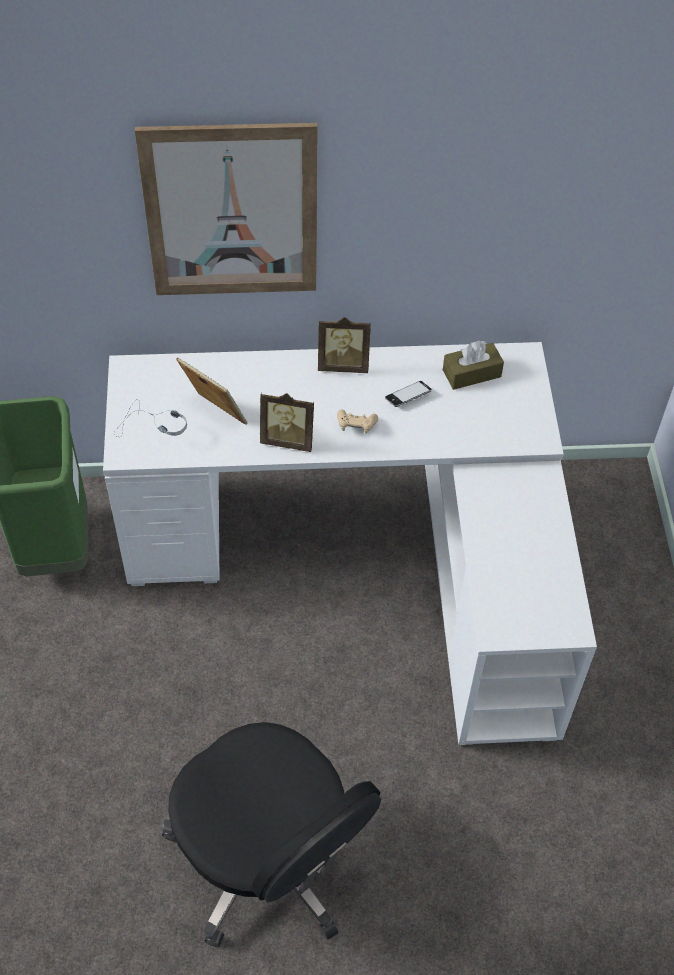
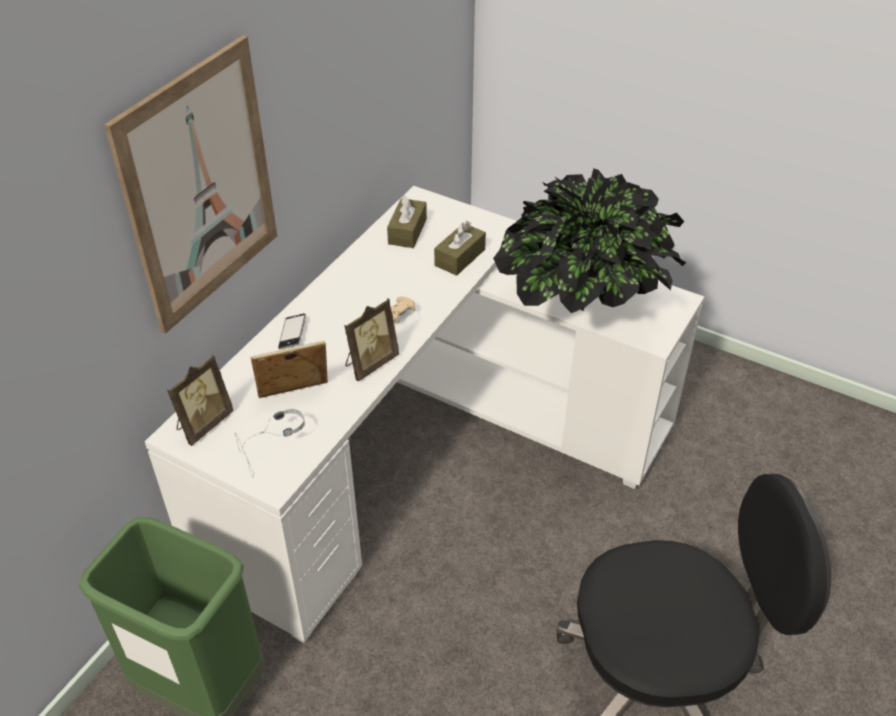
camera: 55 degrees left, 10 degrees down
picture frame [318,317,371,373] -> picture frame moved to [167,355,234,446]
phone [385,381,432,407] -> phone moved to [278,313,306,349]
none -> brown tissue box [434,221,486,276]
none -> potted plant [493,169,686,313]

